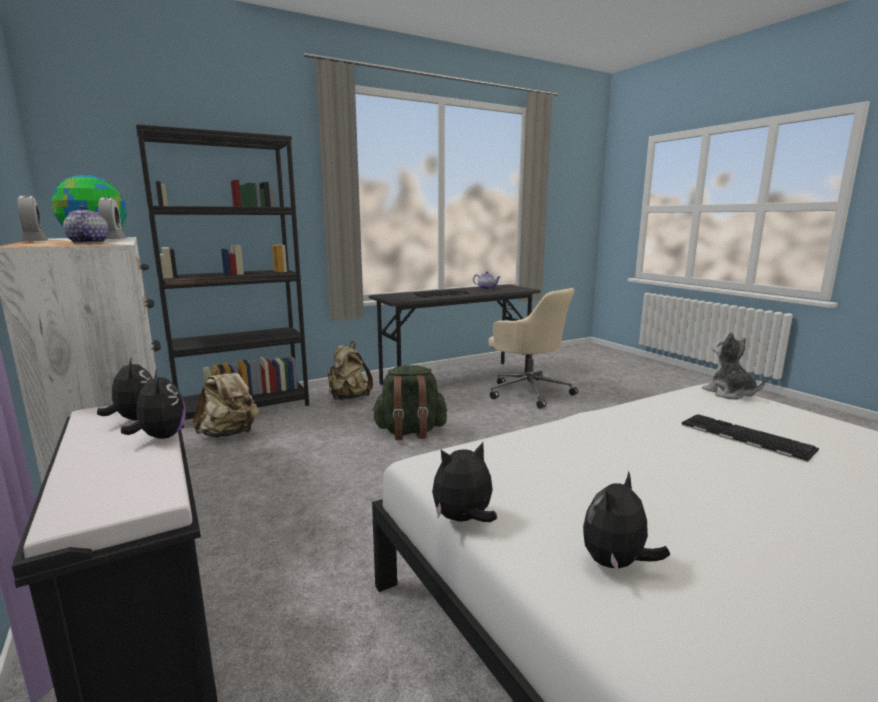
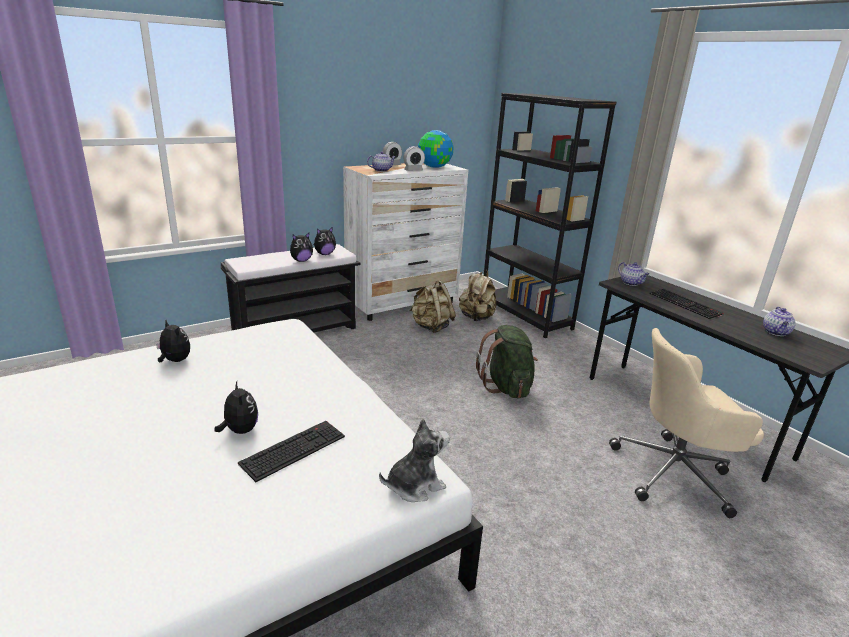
camera: 85 degrees right, 10 degrees up
beige backpack [327,341,373,400] -> beige backpack moved to [409,280,456,333]
plush toy [432,442,497,522] -> plush toy moved to [214,381,258,434]
beige office chair [488,288,578,409] -> beige office chair turned 45 degrees clockwise [609,328,764,518]
none -> teapot [618,262,649,286]

